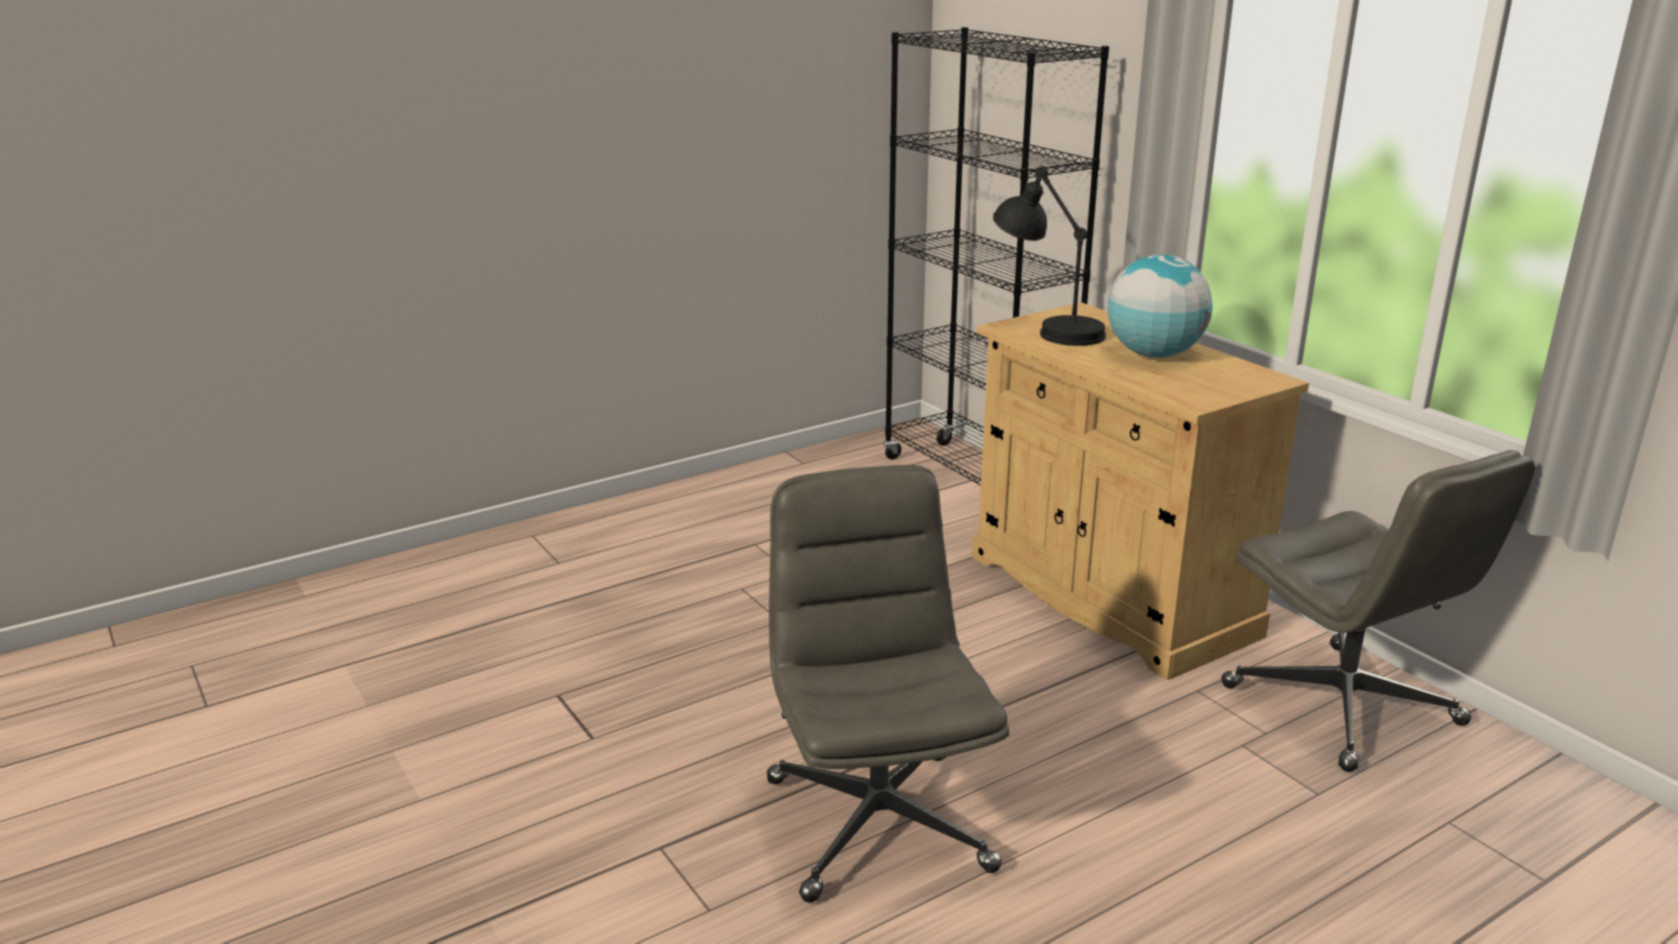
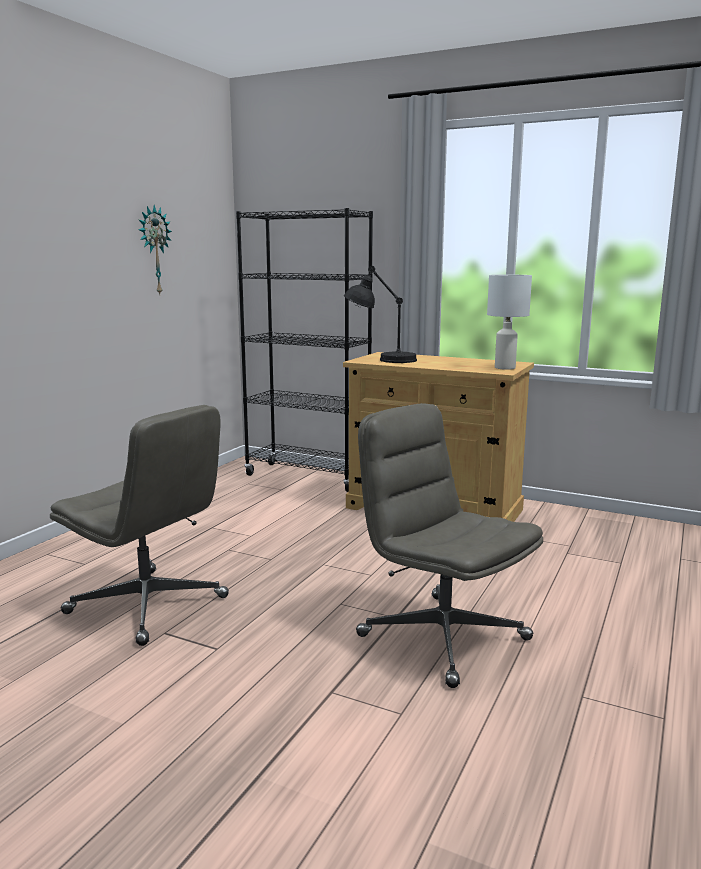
camera: 30 degrees left, 10 degrees down
globe [1108,254,1213,358] -> none
grey office chair [1221,450,1535,772] -> grey office chair moved to [50,405,229,646]
none -> wall clock [138,205,172,295]
none -> white table lamp [487,274,532,370]

